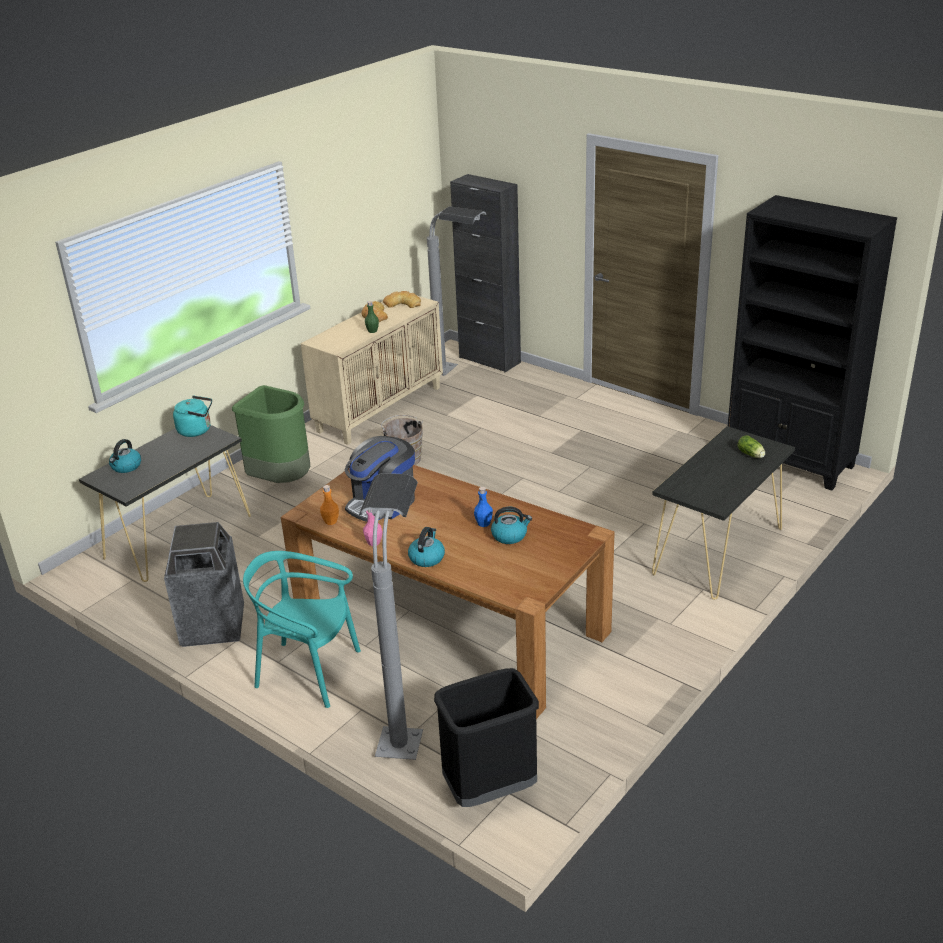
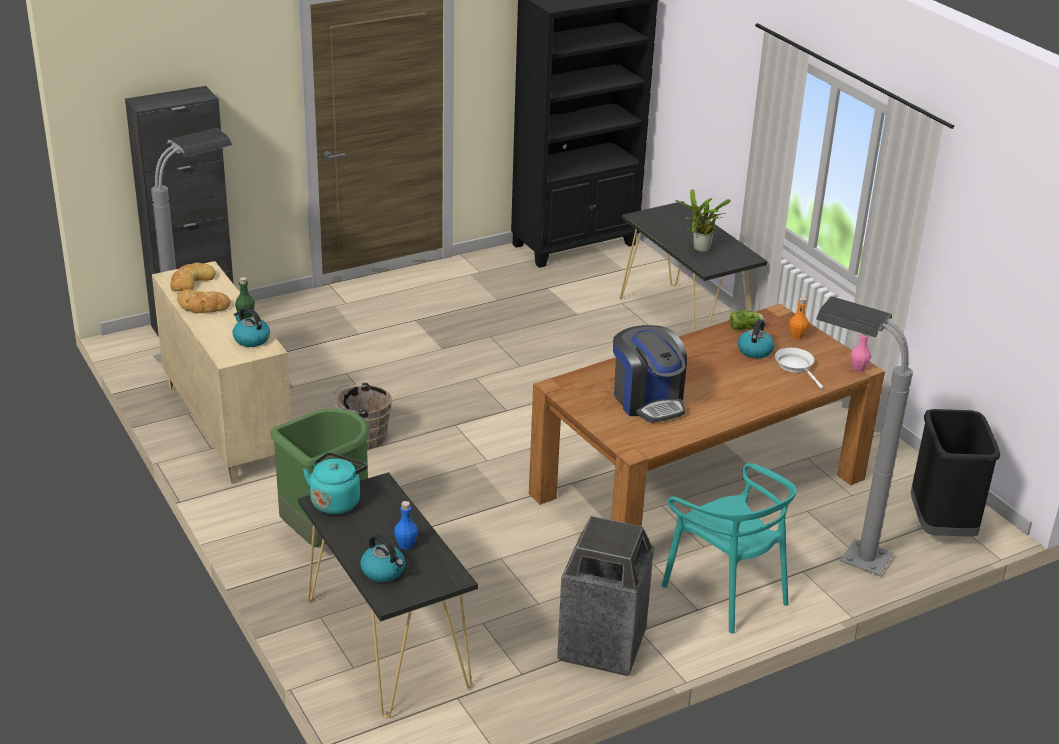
camera: 70 degrees left, 0 degrees up
turquoise chair [243,551,361,708] -> turquoise chair turned 75 degrees counterclockwise [661,463,797,634]
orange bottle [320,485,339,525] -> orange bottle moved to [789,297,809,339]
pink bottle [363,509,383,546] -> pink bottle moved to [851,333,871,372]
kettle [408,527,445,567] -> kettle moved to [233,307,270,347]
blue bottle [474,487,493,527] -> blue bottle moved to [394,501,418,550]
lettuce [738,435,765,458] -> lettuce moved to [730,311,765,330]
none -> potted plant [675,189,731,252]
none -> white frying pan [775,348,823,389]

